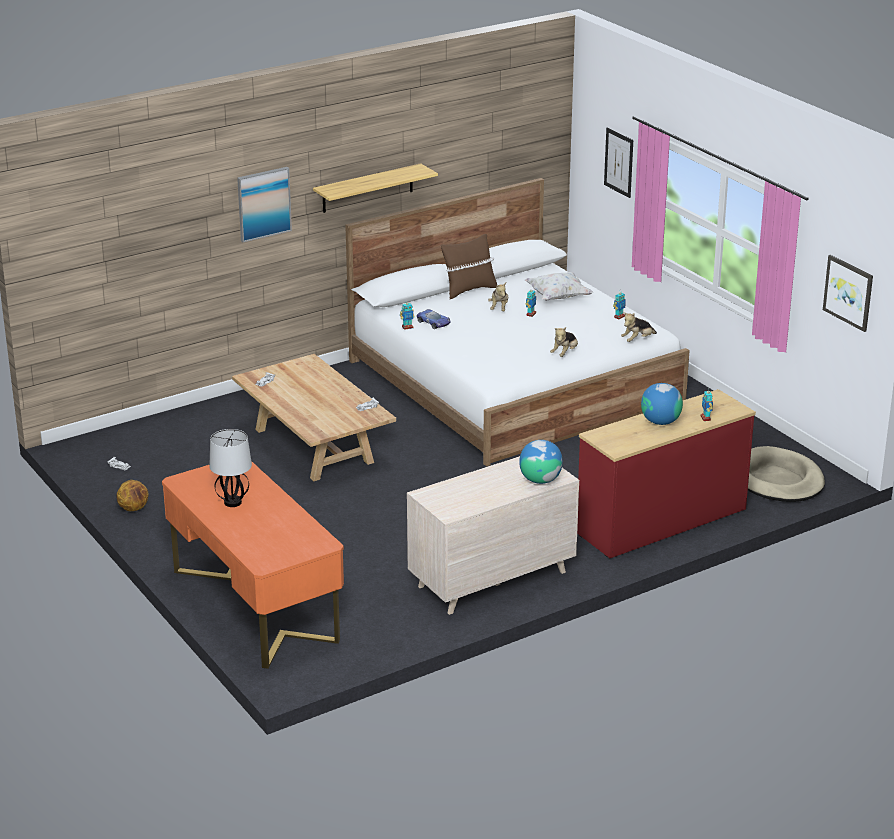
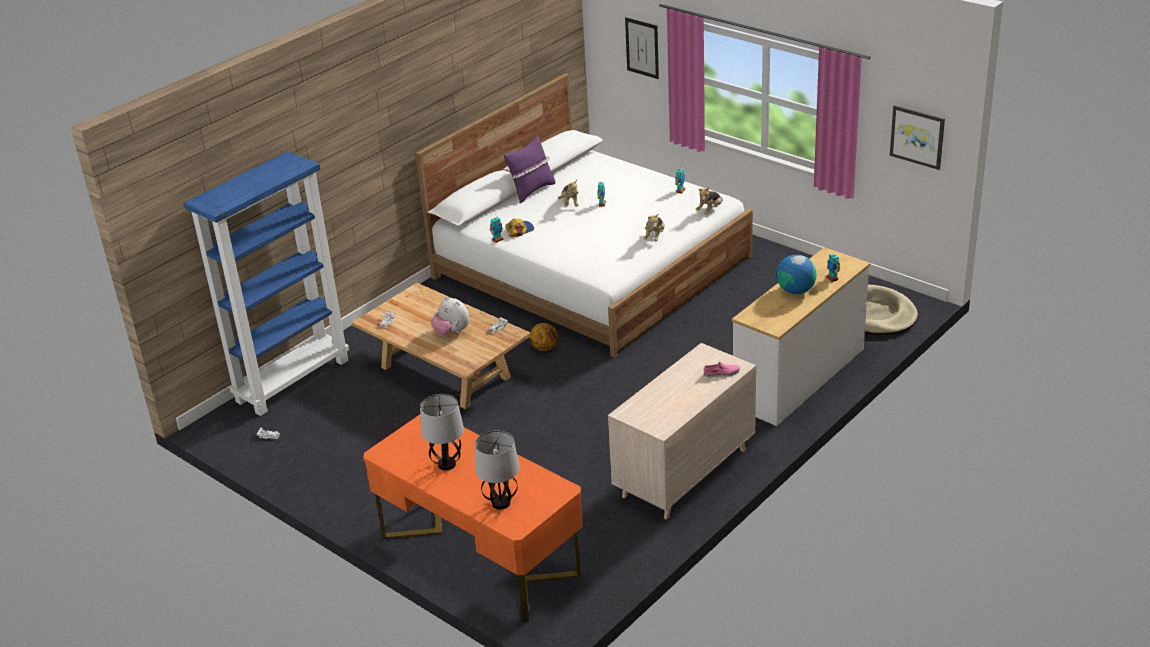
camera: 15 degrees left, 5 degrees up
basketball [116,480,149,511] -> basketball moved to [530,323,558,351]
picture [237,167,292,242] -> none
shelf [313,163,438,213] -> none
toy car [417,309,451,329] -> cap [505,218,534,237]
brown pillow [441,234,497,299] -> purple pillow [504,136,556,203]
globe [519,440,563,484] -> pink shoe [704,362,740,378]
white pillow [525,272,593,301] -> none
red dresser [577,389,756,558] -> white dresser [732,247,870,426]
none -> blue bookcase [184,151,349,416]
none -> plush toy [431,297,470,336]
none -> table lamp [475,430,520,510]

